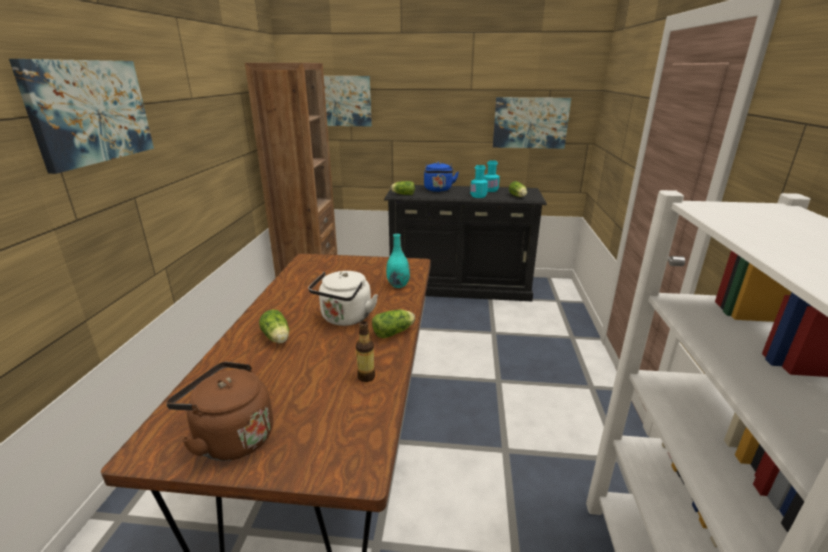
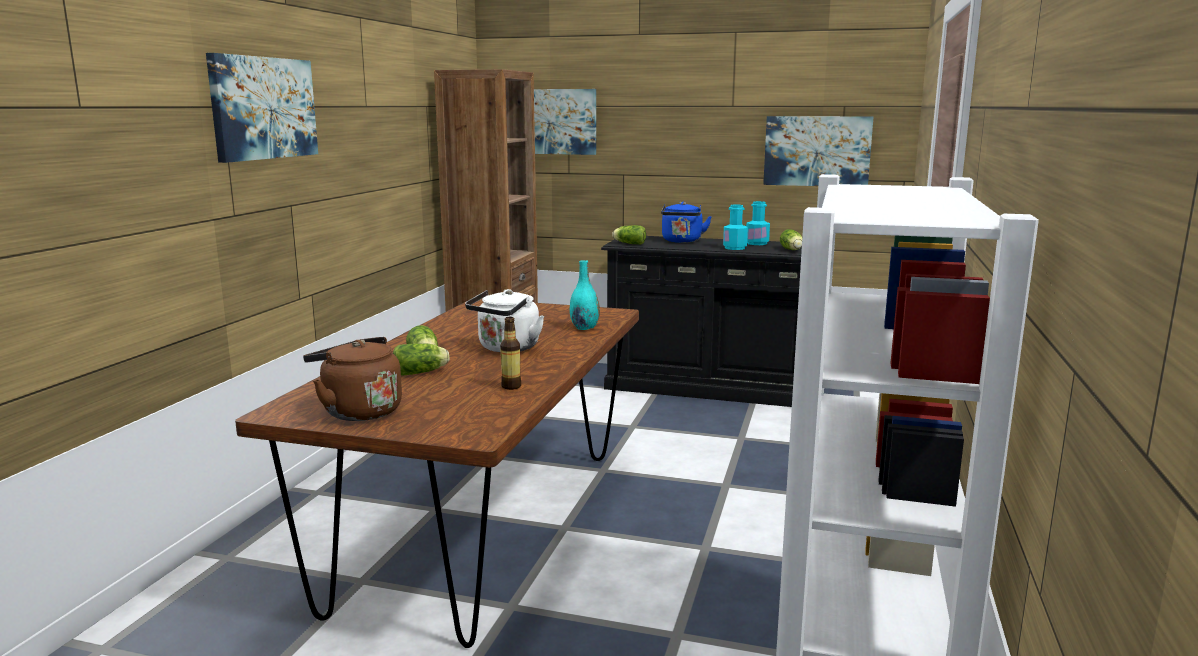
camera: 10 degrees right, 10 degrees down
lettuce [372,309,415,338] -> lettuce moved to [393,344,449,376]

